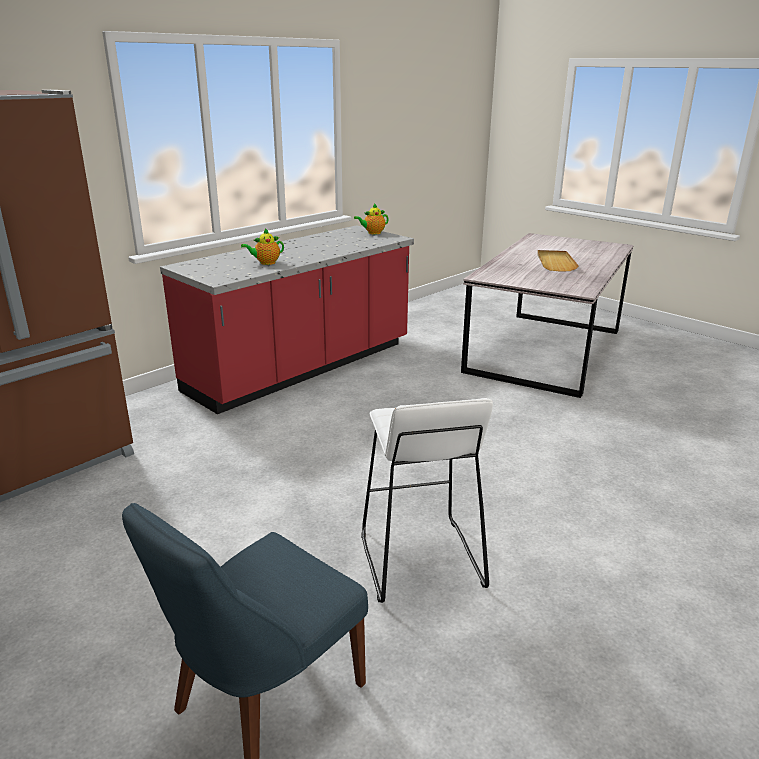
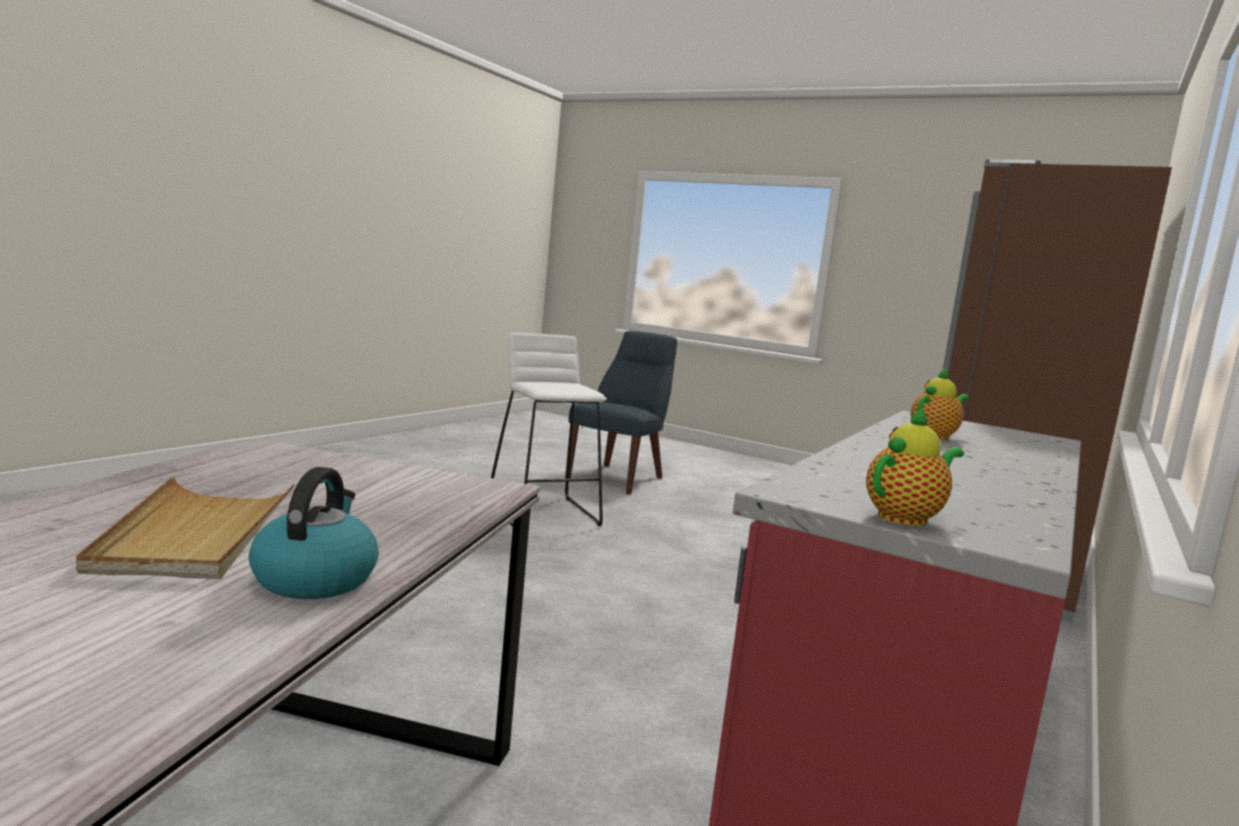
camera: 165 degrees right, 15 degrees down
none -> kettle [249,467,379,599]

